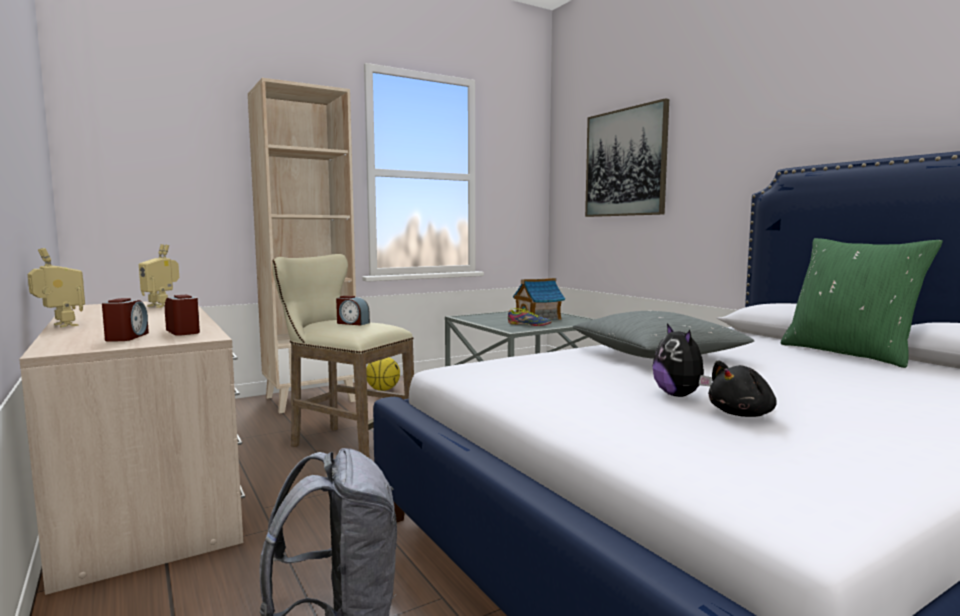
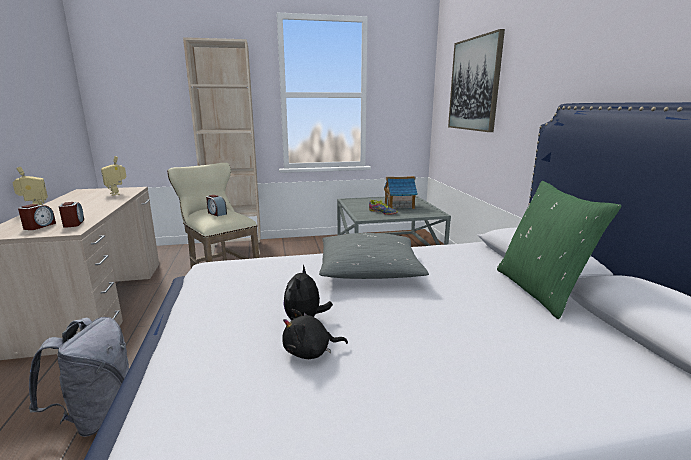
camera: 20 degrees right, 10 degrees up
basketball [366,357,400,391] -> none

